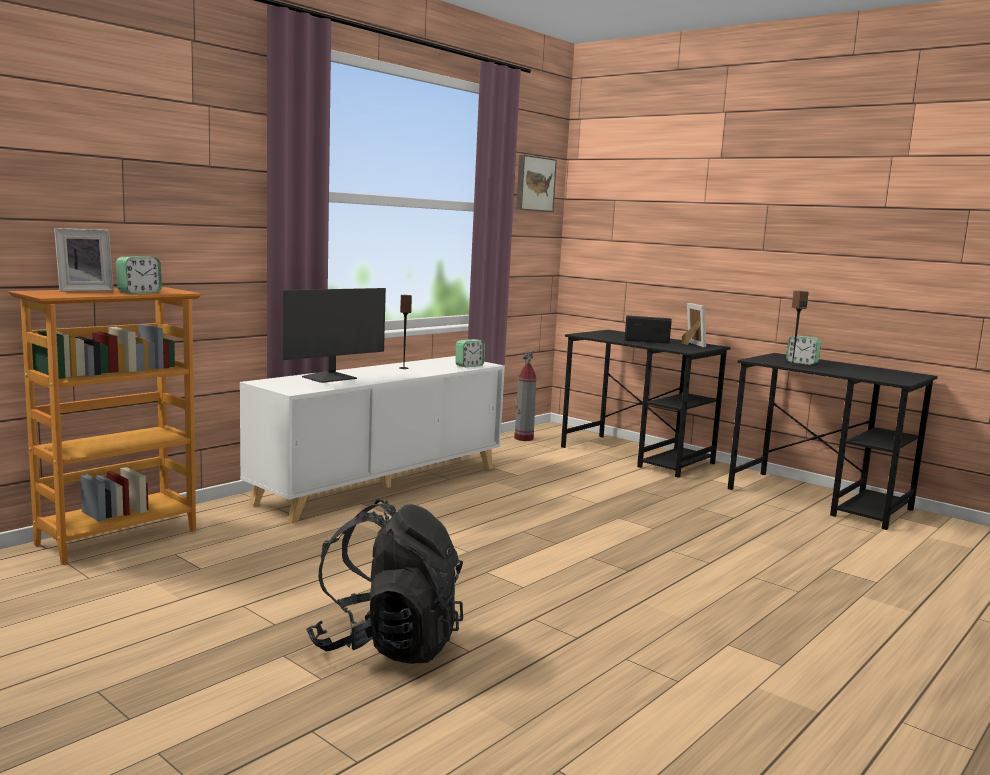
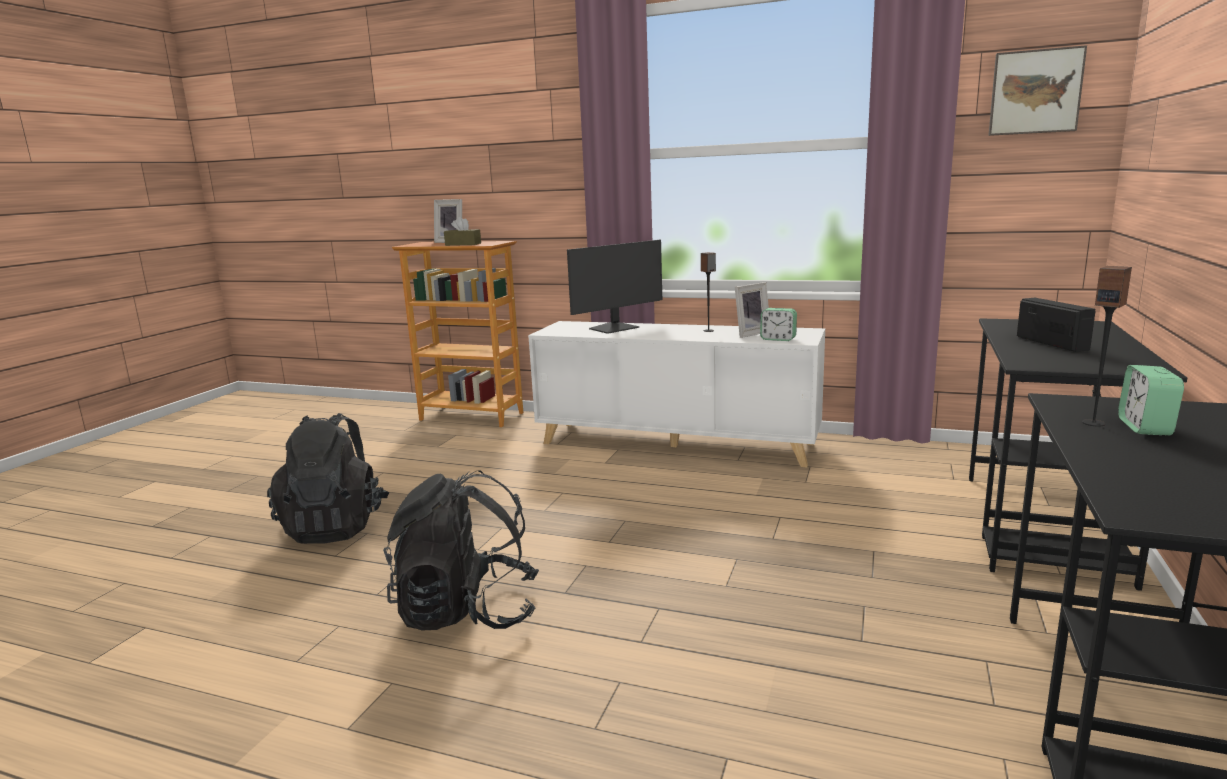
camera: 70 degrees right, 5 degrees up
alarm clock [116,256,162,294] -> brown tissue box [444,217,481,246]
monitor [281,288,386,383] -> monitor turned 60 degrees counterclockwise [567,240,662,334]
fire extinguisher [514,350,536,441] -> none
picture frame [682,303,706,347] -> picture frame moved to [735,282,769,338]
none -> black backpack [383,470,539,630]

